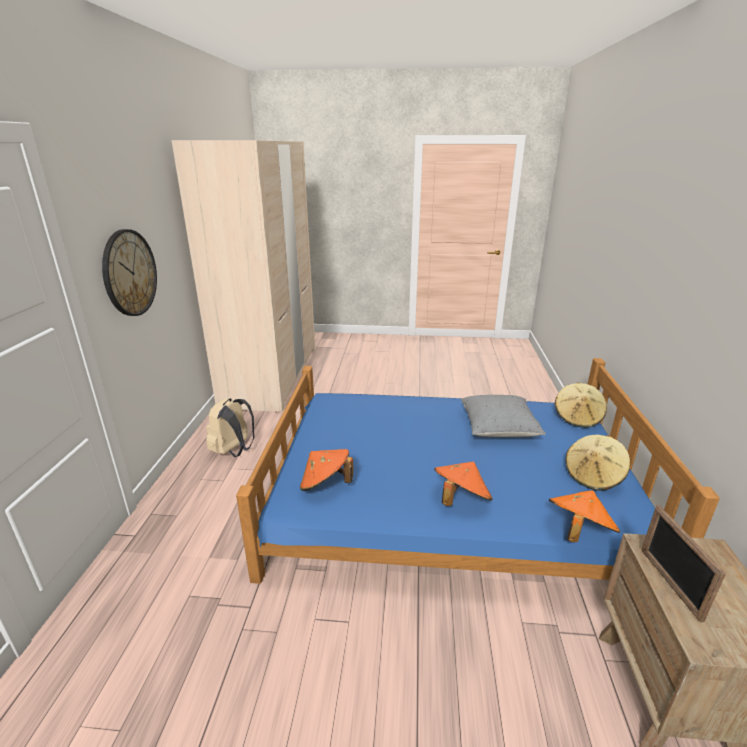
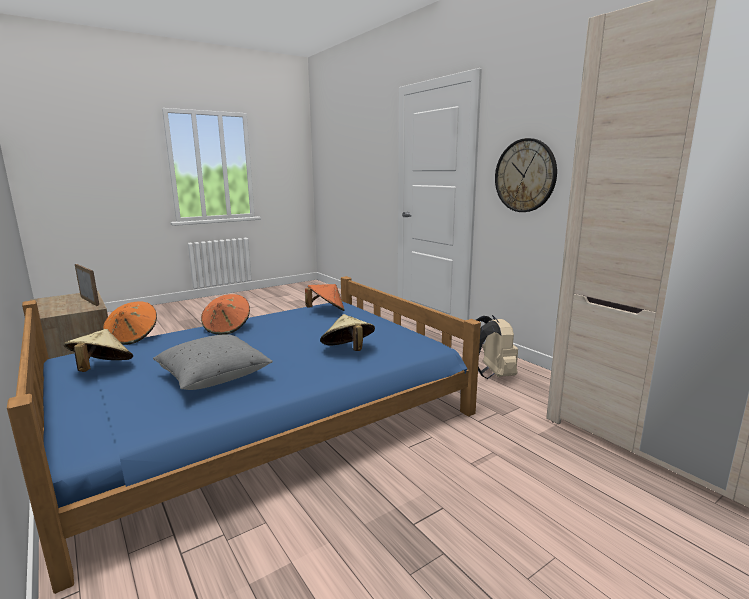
camera: 140 degrees right, 10 degrees down
beige hat [555,383,607,428] -> beige hat moved to [320,314,375,351]

